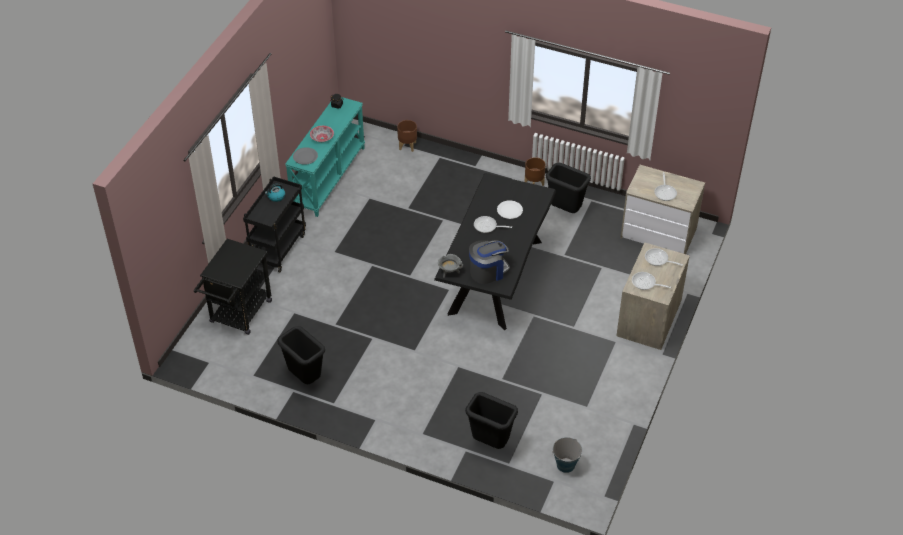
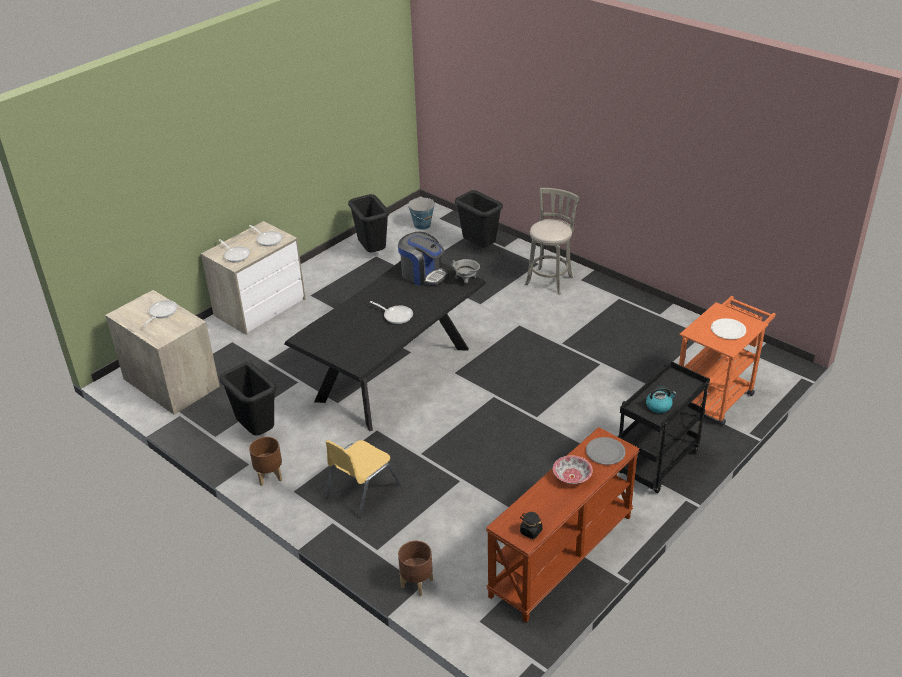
camera: 160 degrees left, 10 degrees down
black cart [194,239,272,335] -> orange cart [679,296,776,426]
black trash can [277,326,325,384] -> black trash can moved to [348,194,390,252]
turquoise console table [285,97,365,217] -> brown console table [486,427,640,623]
coffee machine [469,240,510,284] -> coffee machine turned 135 degrees counterclockwise [398,232,448,286]
white plate [497,200,523,219] -> white plate moved to [711,318,746,339]
none -> yellow chair [326,440,401,518]
none -> grey stool [525,188,580,294]

